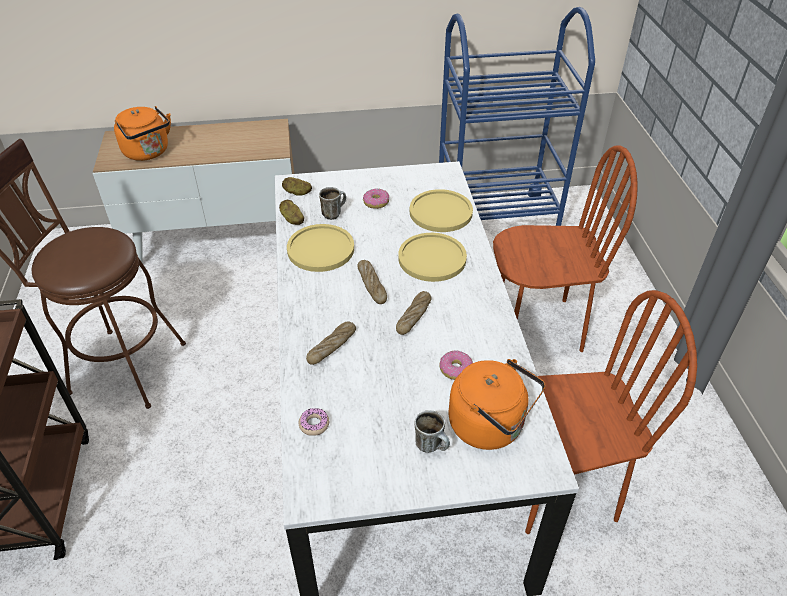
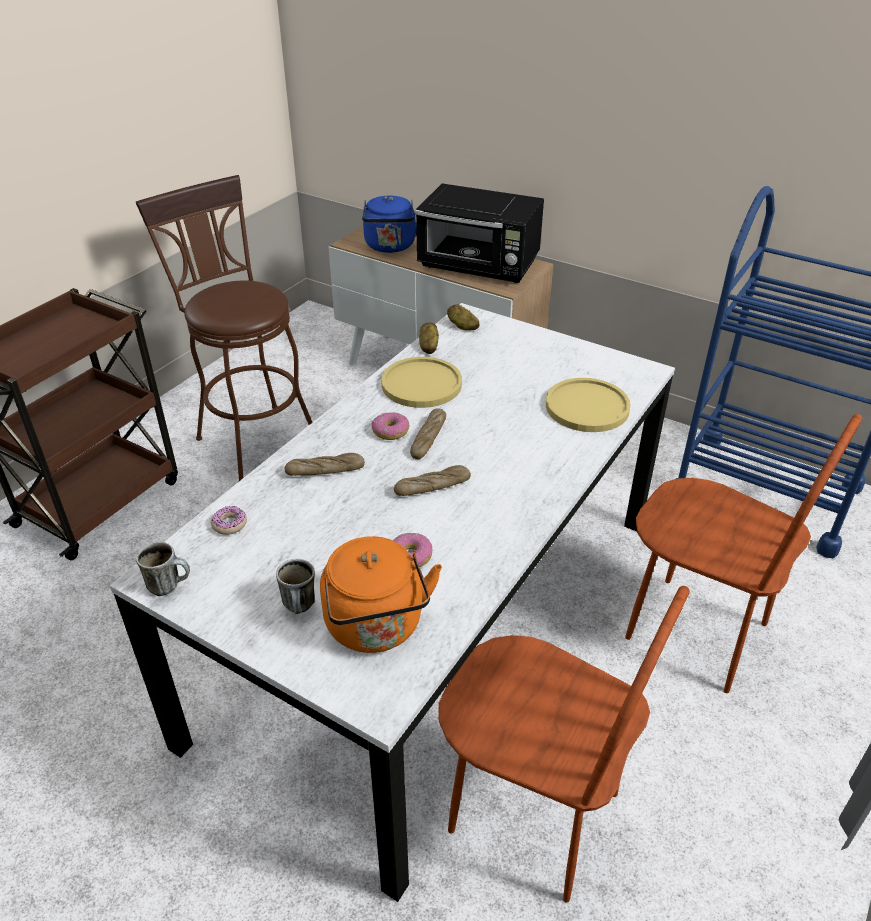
camera: 40 degrees right, 5 degrees down
orange kettle [114,106,171,161] -> blue kettle [362,196,417,253]
mug [319,187,346,220] -> mug moved to [136,542,190,596]
donut [363,188,389,209] -> donut moved to [372,412,409,440]
yellow plate [398,233,467,282] -> none
none -> black microwave [415,184,544,283]

